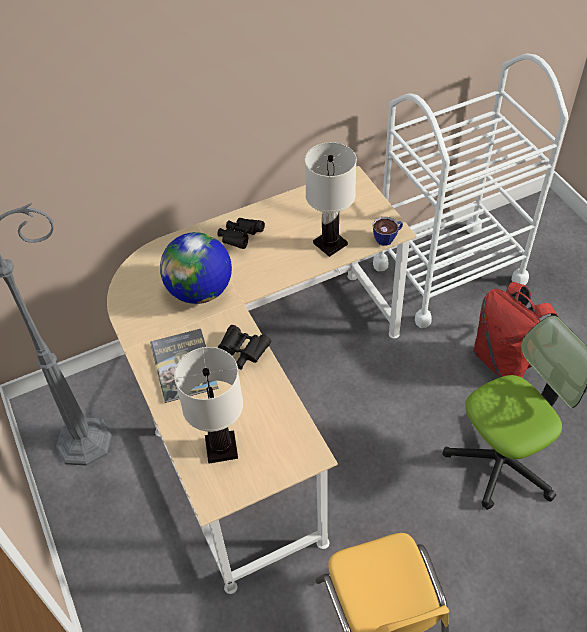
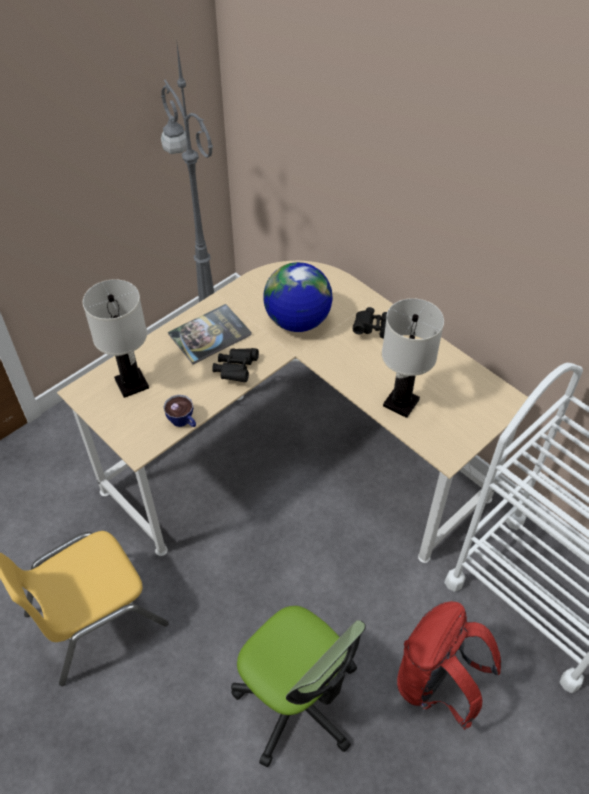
camera: 70 degrees right, 0 degrees up
cup [373,217,403,246] -> cup moved to [164,395,196,427]

